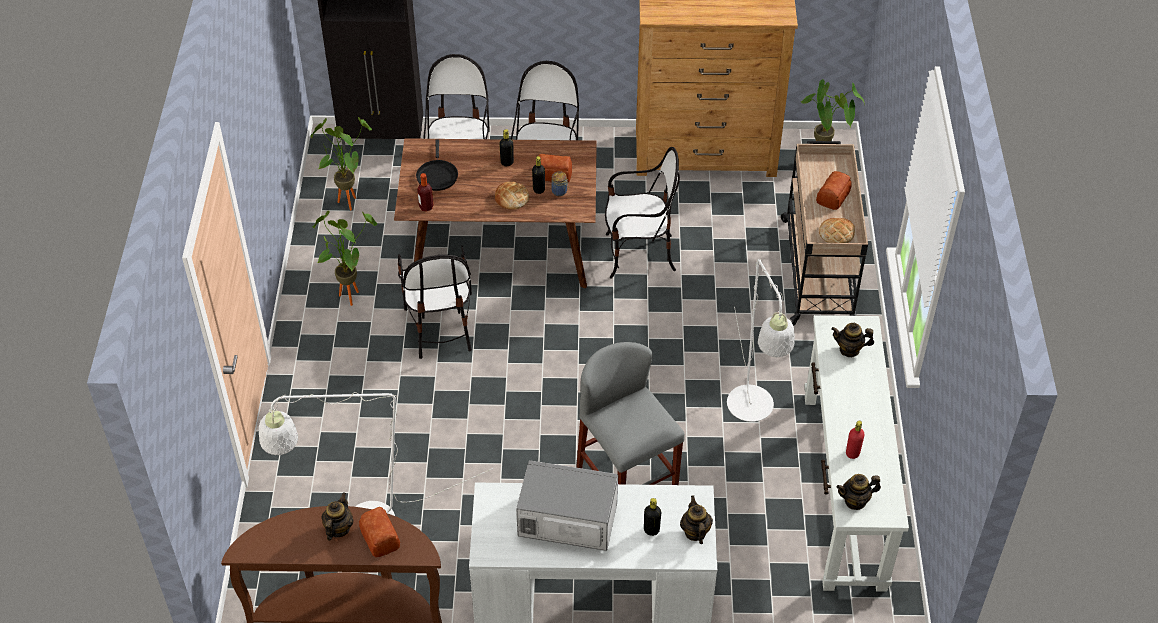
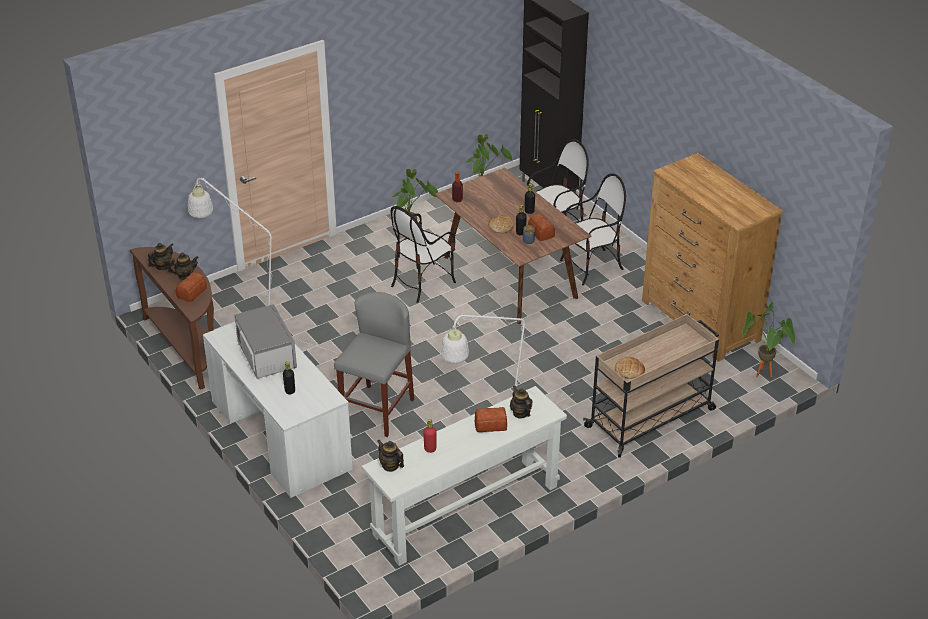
camera: 55 degrees right, 10 degrees down
black frying pan [416,139,458,191] -> none
chair [605,147,680,279] -> none
teapot [680,495,713,544] -> teapot moved to [148,243,173,270]
bread [816,171,852,210] -> bread moved to [475,407,507,432]

